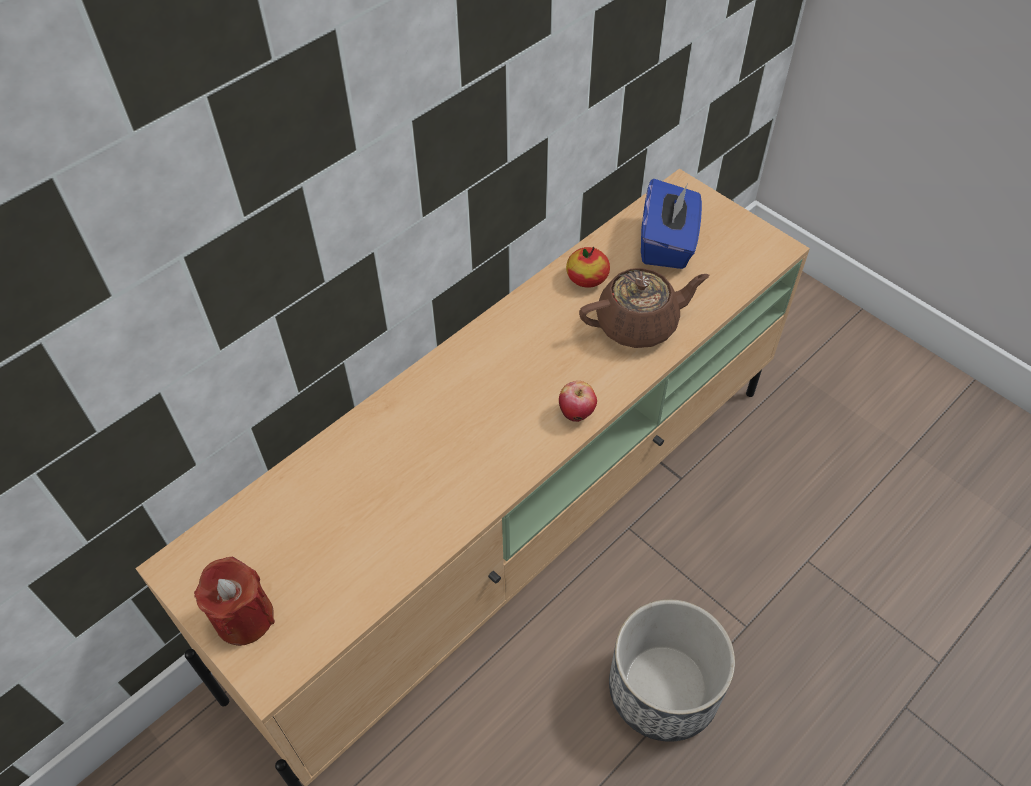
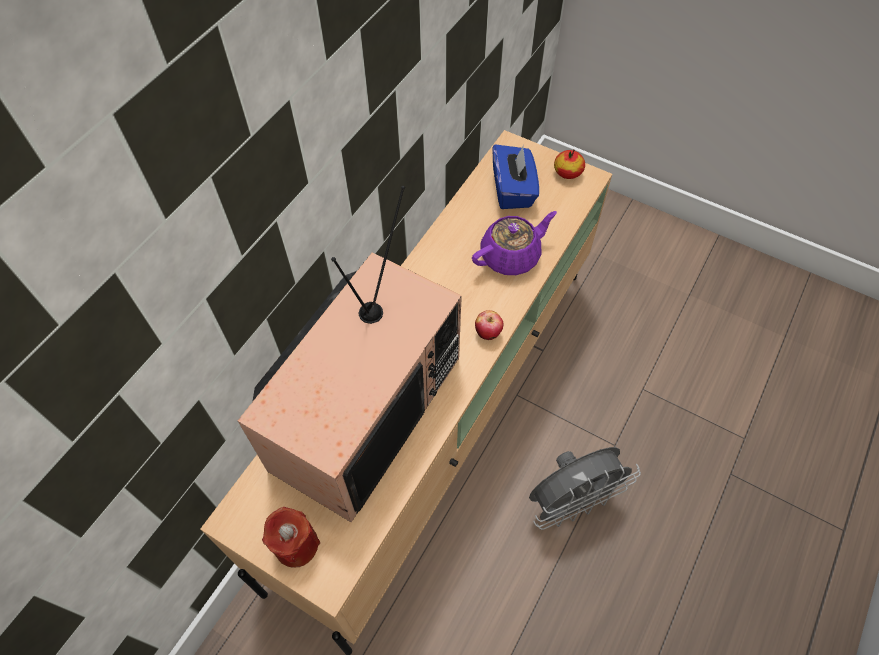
camera: 15 degrees left, 5 degrees up
apple [566,247,610,288] -> apple moved to [554,149,585,179]
brown teapot [579,268,709,348] -> purple teapot [472,211,557,275]
planter [609,599,735,742] -> grey fan [529,447,641,530]
none -> television [238,186,462,522]

